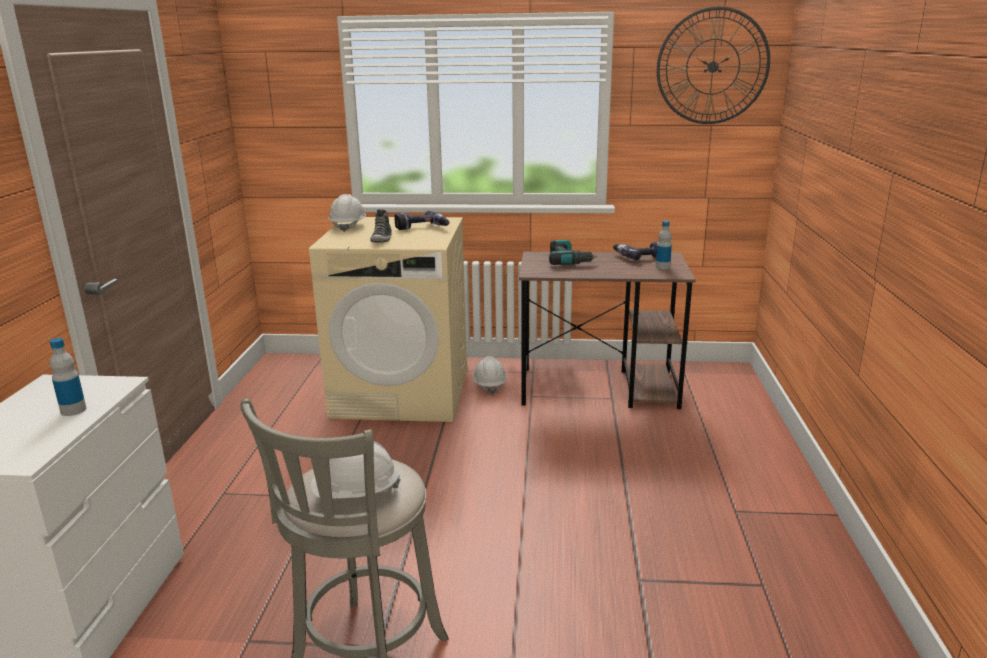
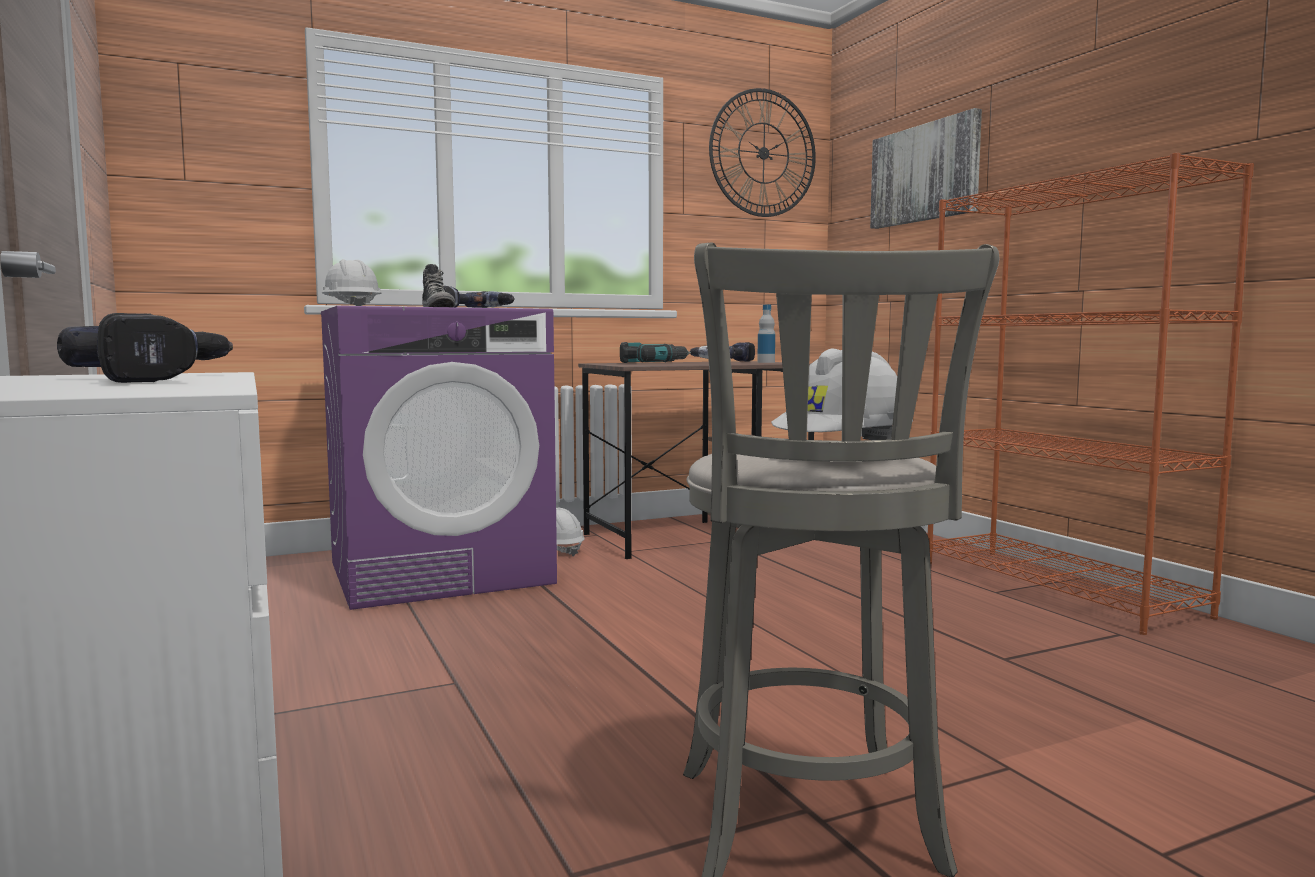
camera: 30 degrees left, 15 degrees down
bottle [50,338,86,416] -> power drill [57,313,233,383]
beige washing machine [309,217,467,422] -> purple washing machine [321,306,557,610]
none -> picture [870,108,982,229]
none -> orange bookcase [928,153,1254,635]

